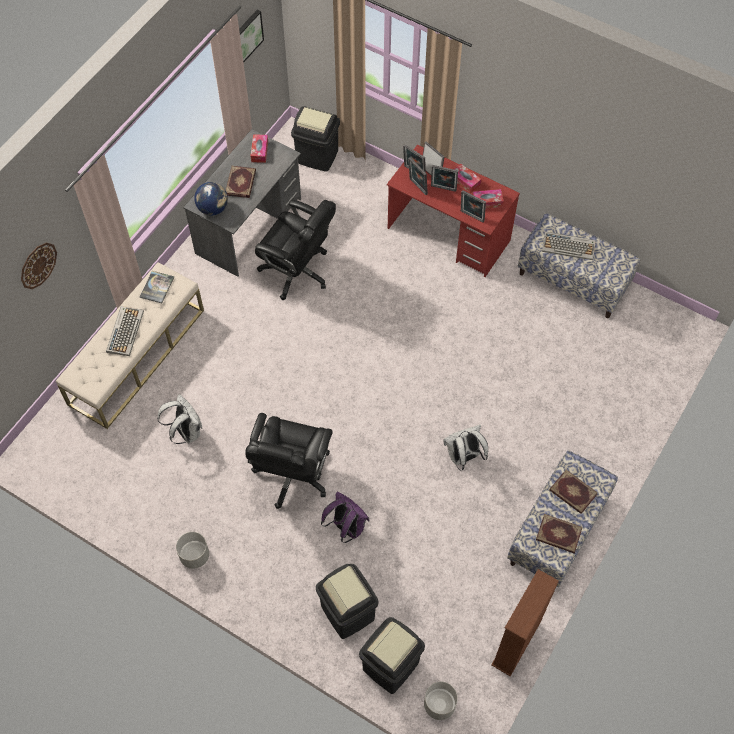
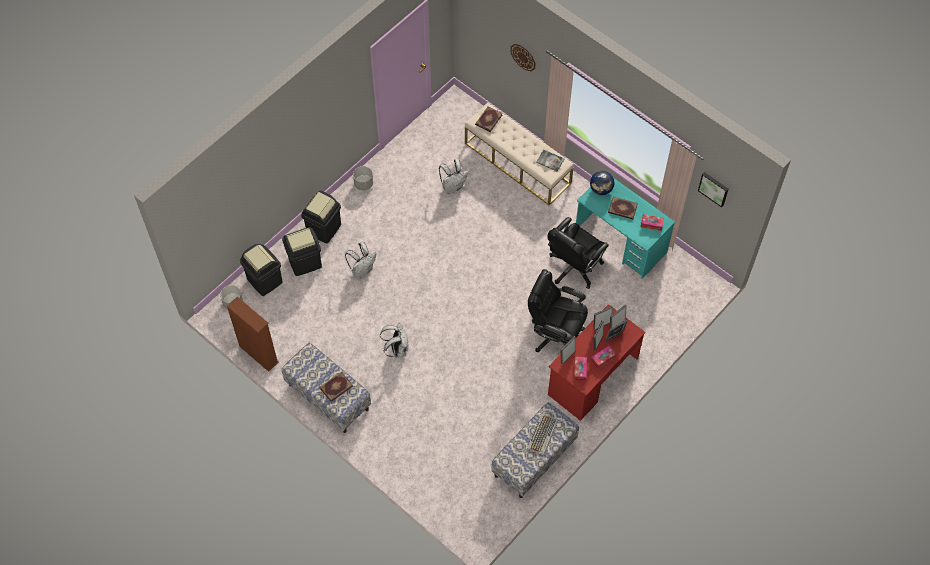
camera: 100 degrees right, 0 degrees up
keyboard [106,306,144,356] -> none
grey desk [183,129,301,277] -> turquoise desk [576,178,675,279]
black office chair [245,413,333,509] -> black office chair moved to [528,269,588,352]
black trash can [291,106,340,172] -> black trash can moved to [301,190,341,244]
purple backpack [321,492,370,543] -> white backpack [345,242,376,278]
book [536,514,583,553] -> book moved to [475,107,503,132]

